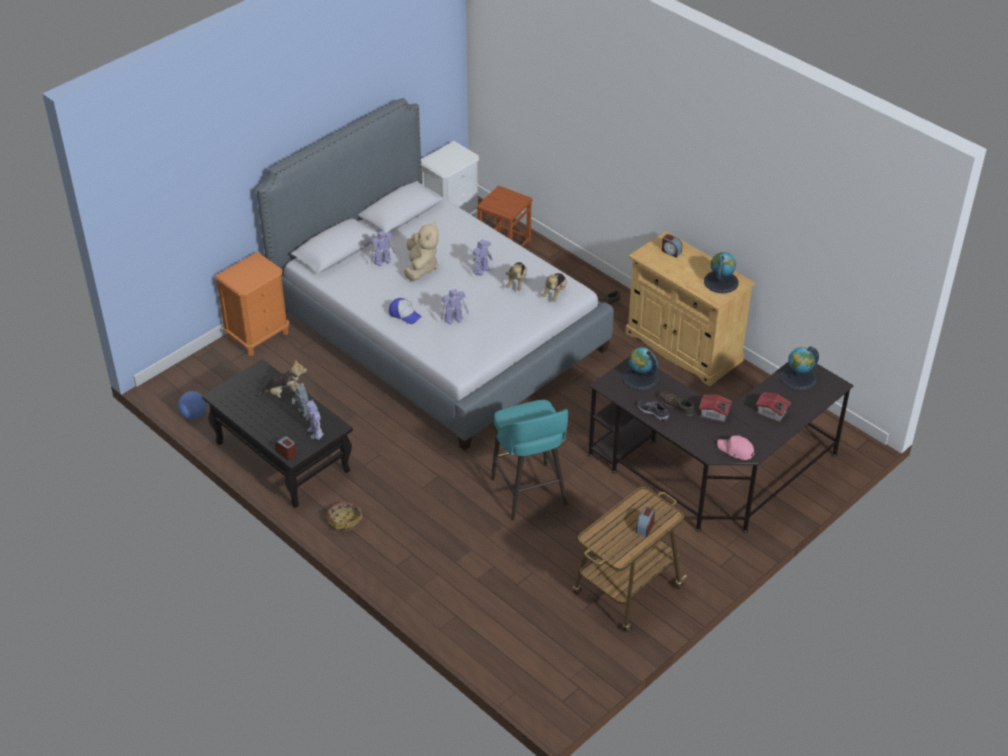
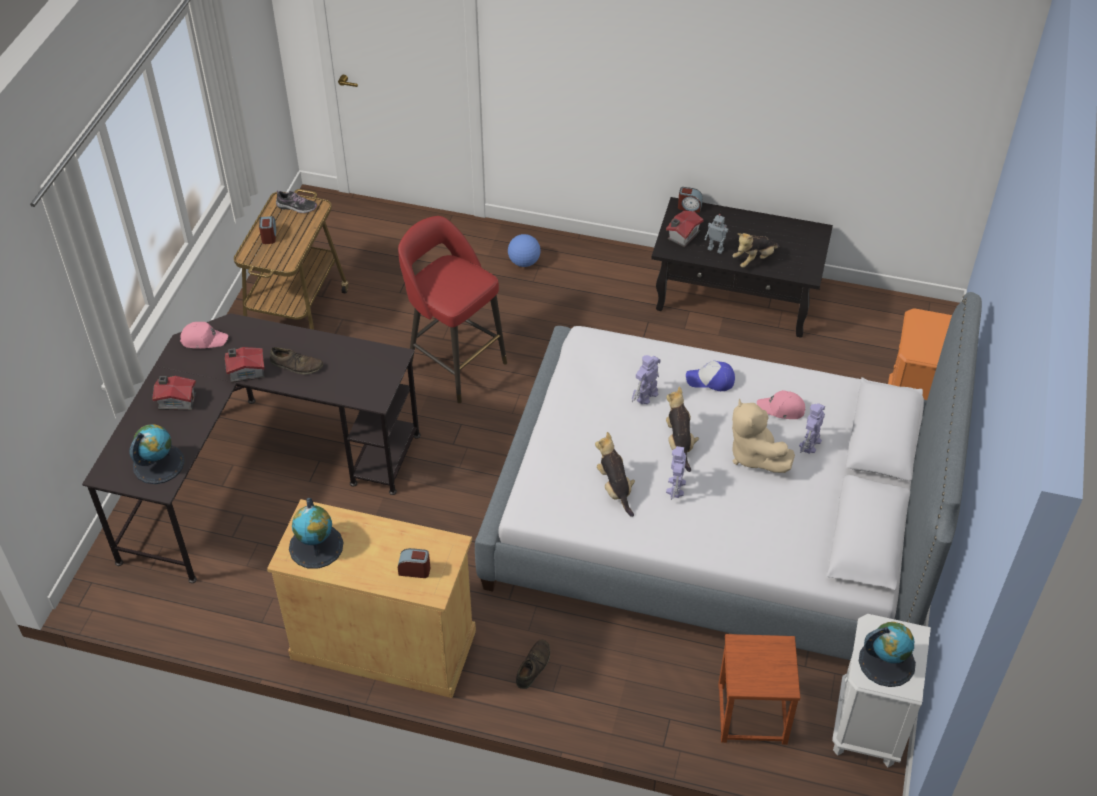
camera: 150 degrees right, 5 degrees up
football [178,391,207,419] -> football moved to [508,234,540,267]
toy robot [306,401,324,440] -> toy house [666,211,704,247]
basket [327,502,362,531] -> none
turquoise stool [491,400,568,520] -> red stool [398,216,507,403]
plush toy [542,273,567,301] -> plush toy moved to [666,386,699,472]
globe [622,347,659,391] -> globe moved to [859,622,916,687]
shoe [637,400,669,421] -> shoe moved to [276,190,317,213]
none -> pink cap [757,390,806,419]

